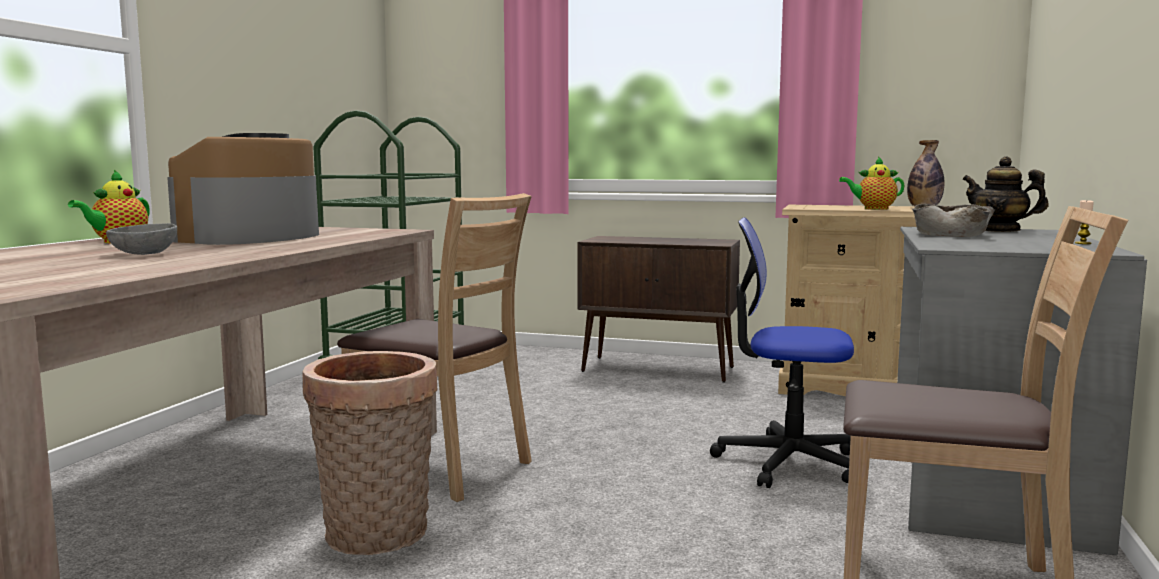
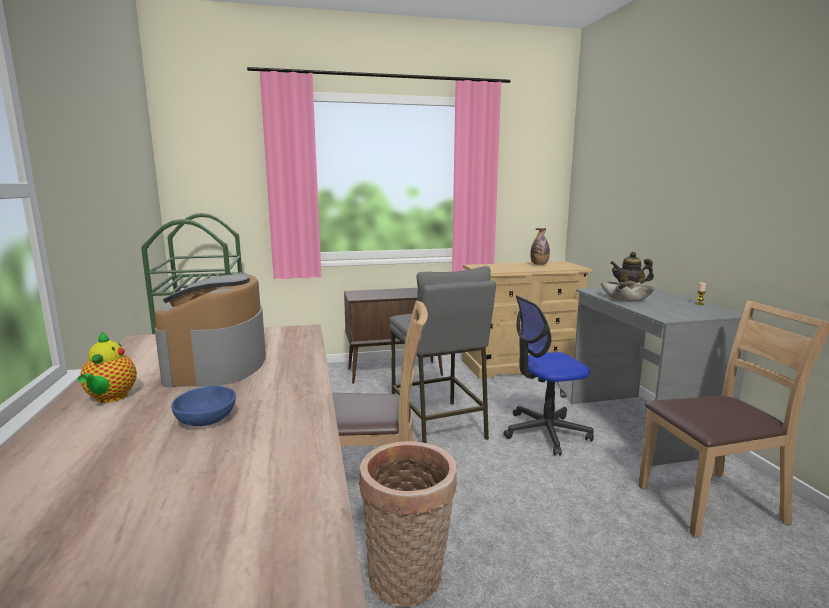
camera: 30 degrees left, 5 degrees up
grey bowl [106,223,177,255] -> blue bowl [171,386,236,426]
teapot [839,157,905,210] -> none
none -> grey stool [389,266,496,443]

